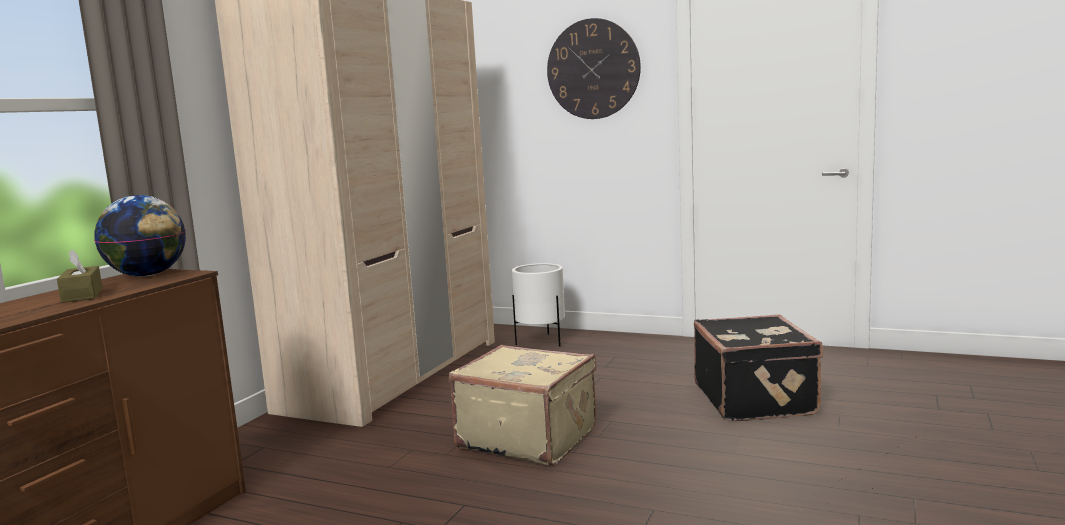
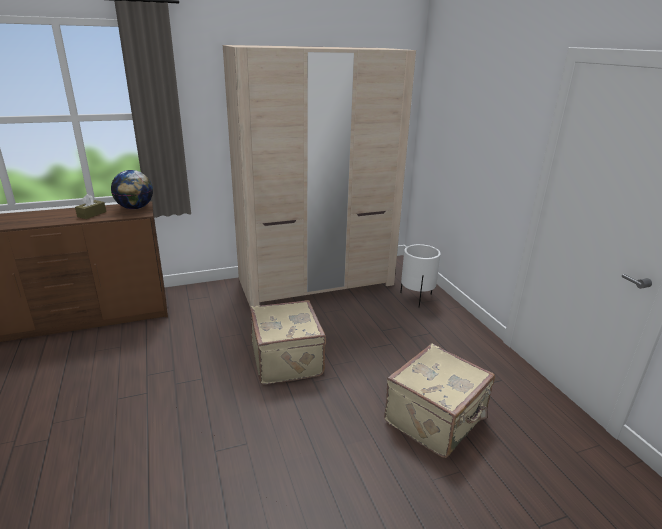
camera: 45 degrees right, 15 degrees up
wall clock [547,18,641,119] -> none
black suitcase [694,314,823,421] -> beige suitcase [384,343,495,458]

